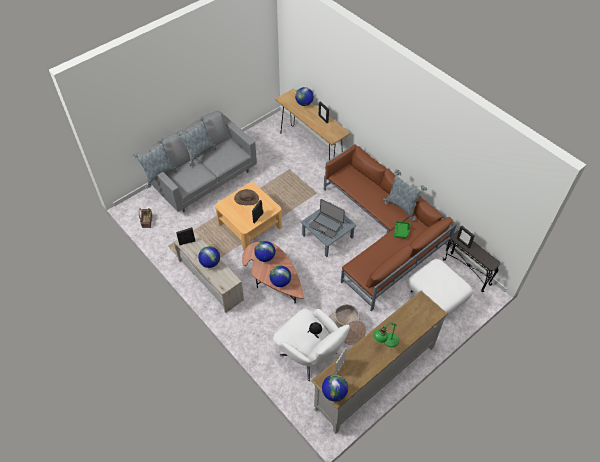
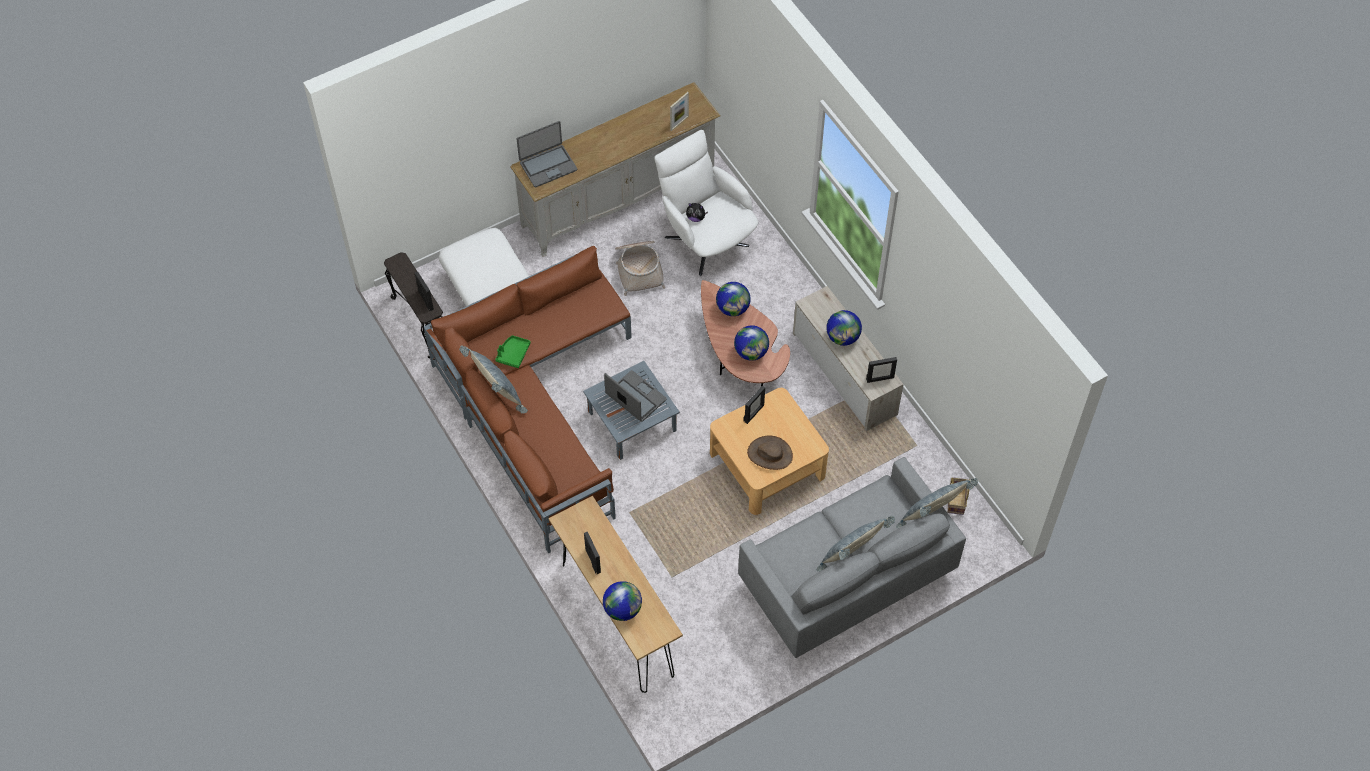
camera: 170 degrees left, 5 degrees up
globe [322,374,348,402] -> none
green table lamp [373,322,399,347] -> none
none -> laptop [517,121,577,187]

